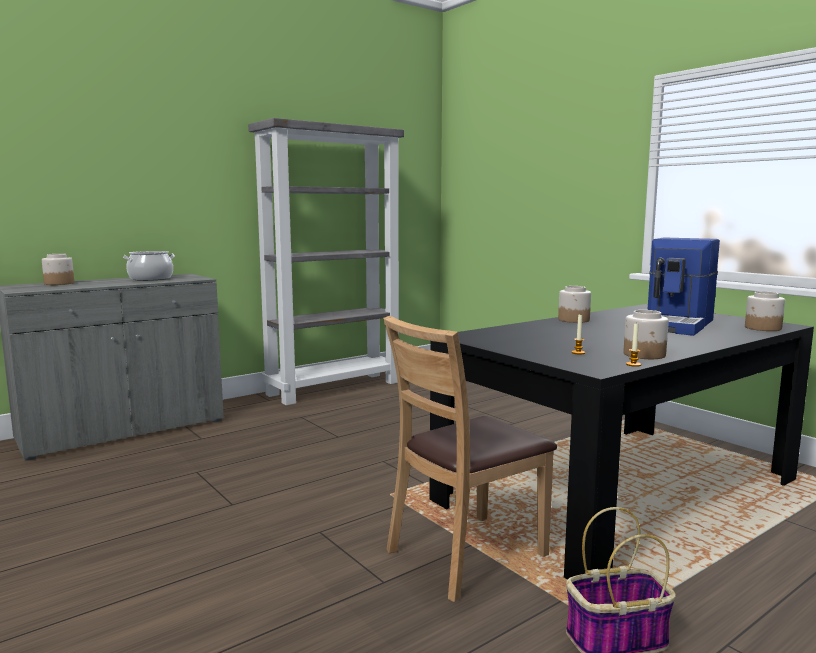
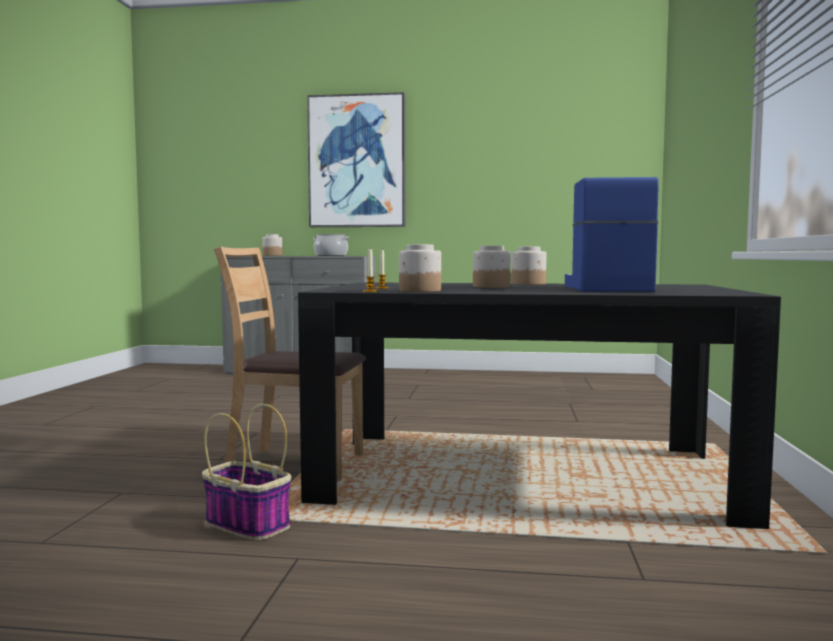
camera: 45 degrees right, 5 degrees down
grey bookcase [248,118,404,405] -> none
coffee machine [647,238,720,336] -> coffee machine turned 105 degrees clockwise [565,177,659,292]
jar [745,291,785,331] -> jar moved to [473,246,511,288]
none -> picture [307,92,405,227]

